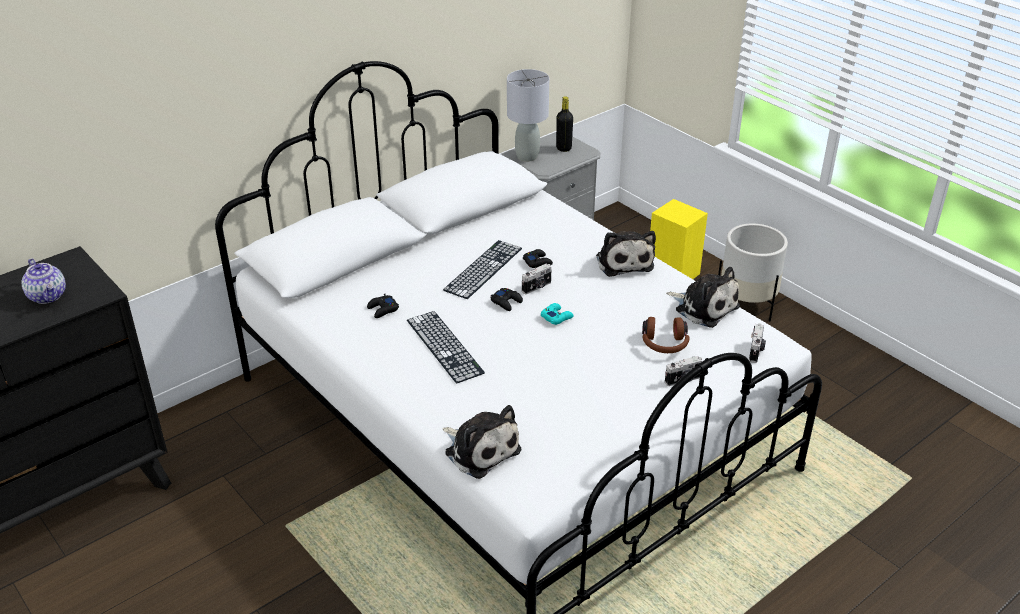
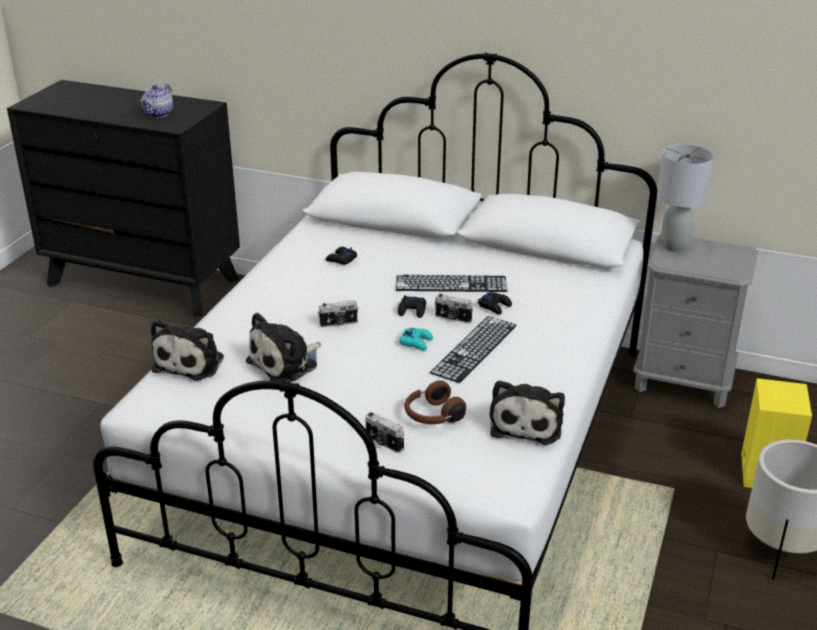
camera: 60 degrees right, 5 degrees down
keyboard [407,311,485,384] -> keyboard moved to [430,316,517,383]
black bottle [556,96,573,152] -> none
plush toy [596,231,656,277] -> plush toy moved to [246,312,321,382]
camera [749,323,766,363] -> camera moved to [318,300,358,328]

